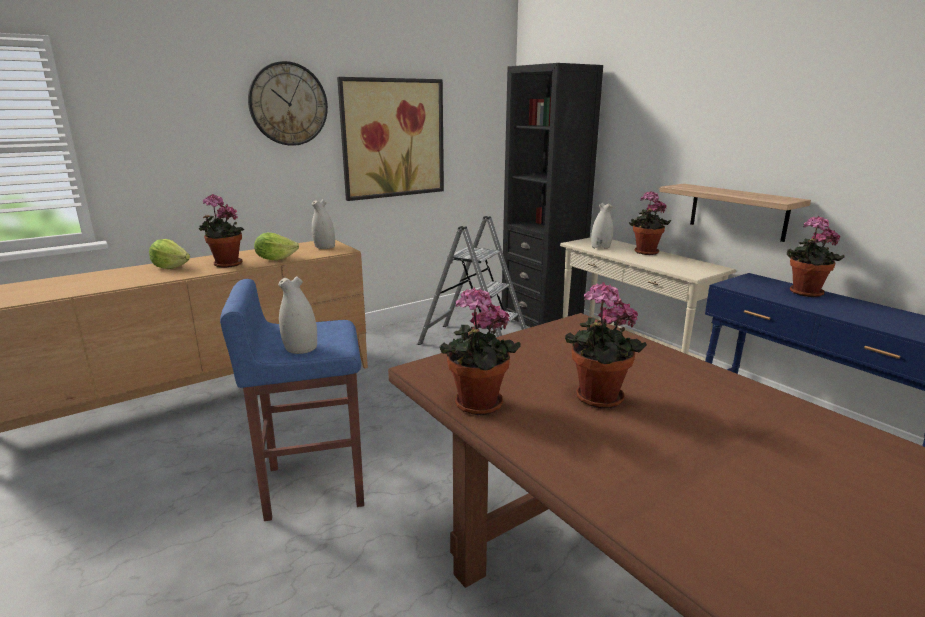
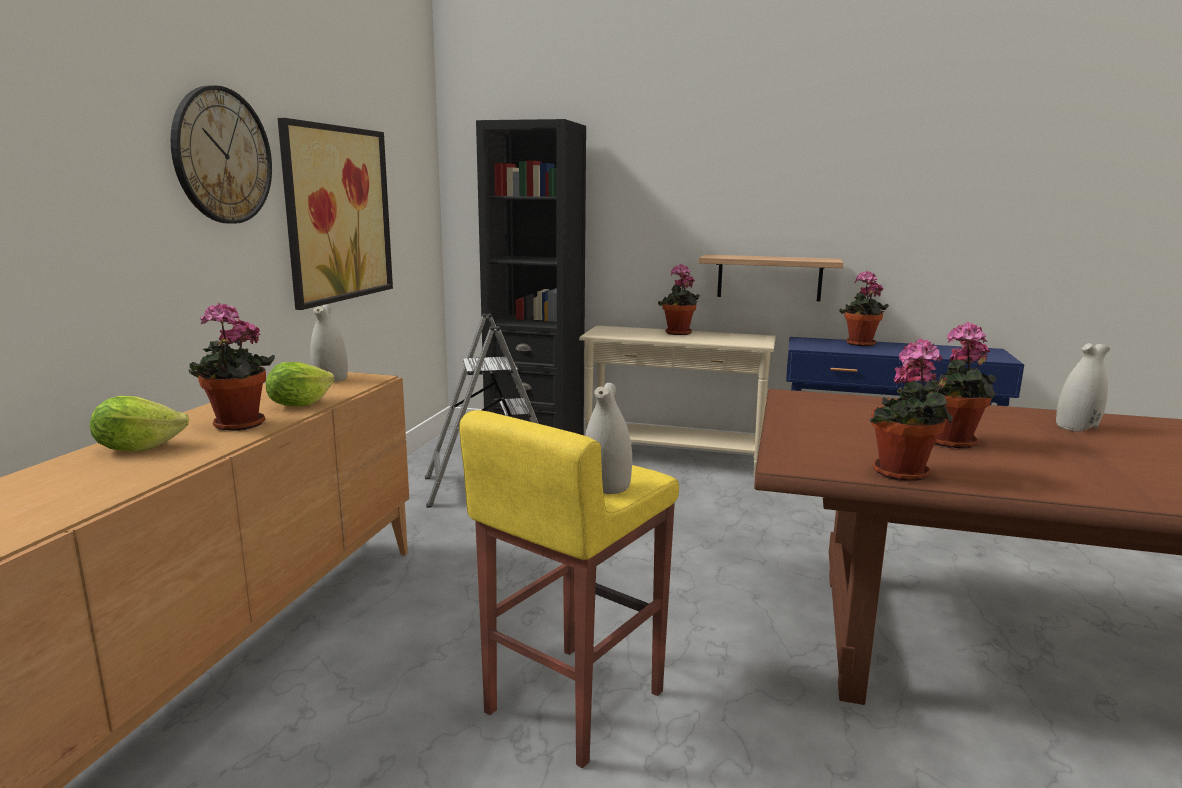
camera: 40 degrees left, 5 degrees down
blue stool [220,279,364,521] -> yellow stool [459,410,679,768]
white vase [591,203,613,249] -> white vase moved to [1056,343,1110,432]

